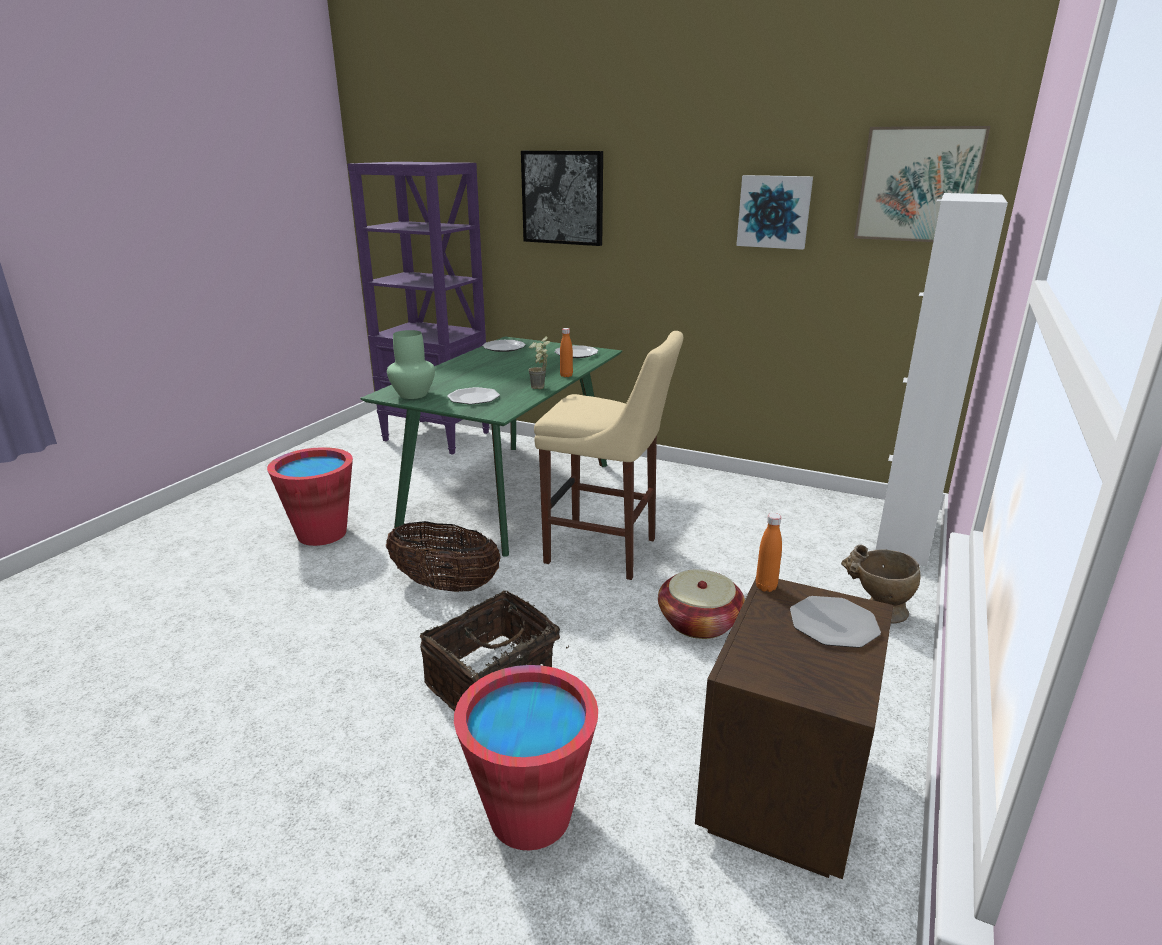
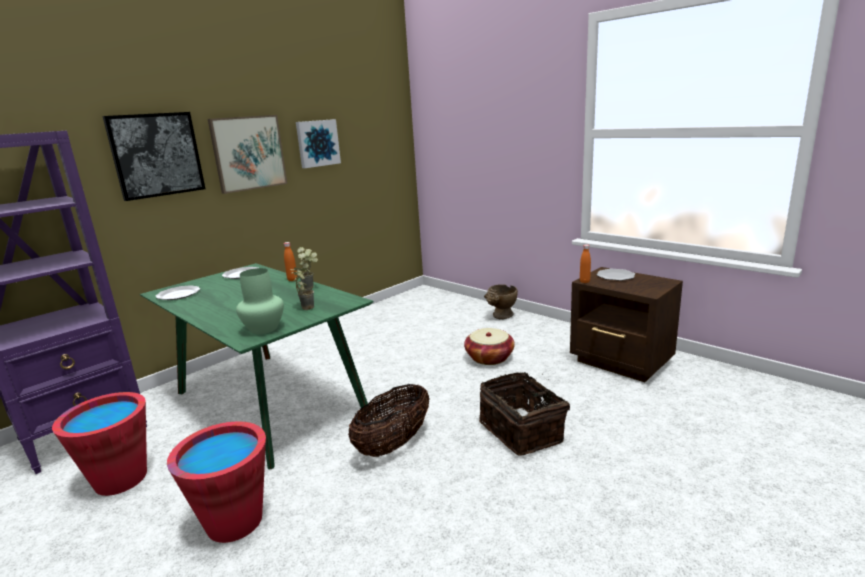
camera: 70 degrees left, 5 degrees down
plate [447,387,500,404] -> potted plant [291,267,314,310]
red bucket [454,665,598,850] -> red bucket moved to [52,392,147,496]
beige stool [534,331,683,580] -> none
picture [854,126,990,242] -> picture moved to [208,115,287,194]
white cabinet [876,193,1008,566] -> none

